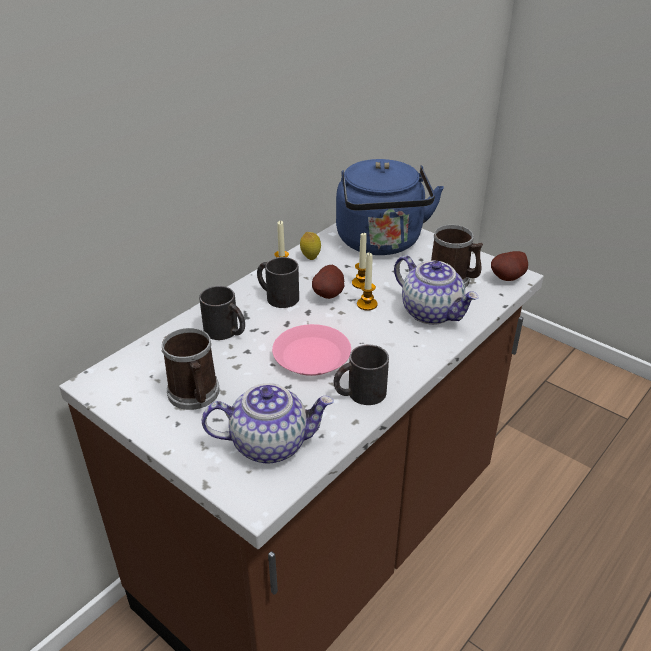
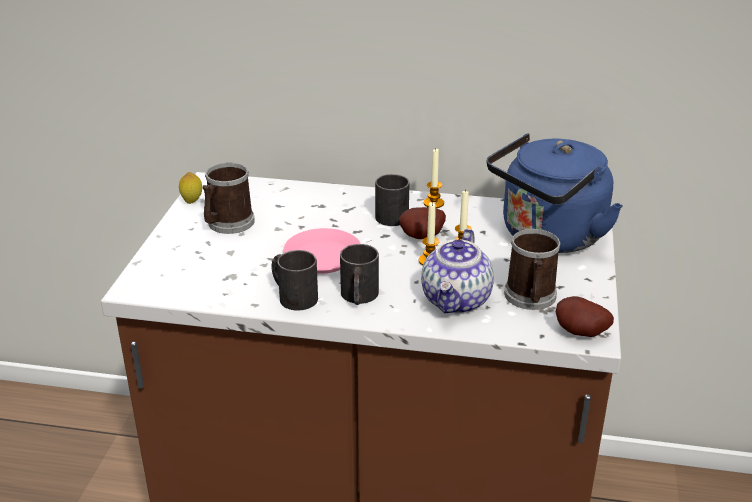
camera: 60 degrees right, 5 degrees down
black mug [199,286,245,340] -> black mug moved to [340,244,379,305]
teapot [202,383,333,463] -> none
lemon [300,232,321,260] -> lemon moved to [179,172,202,204]

